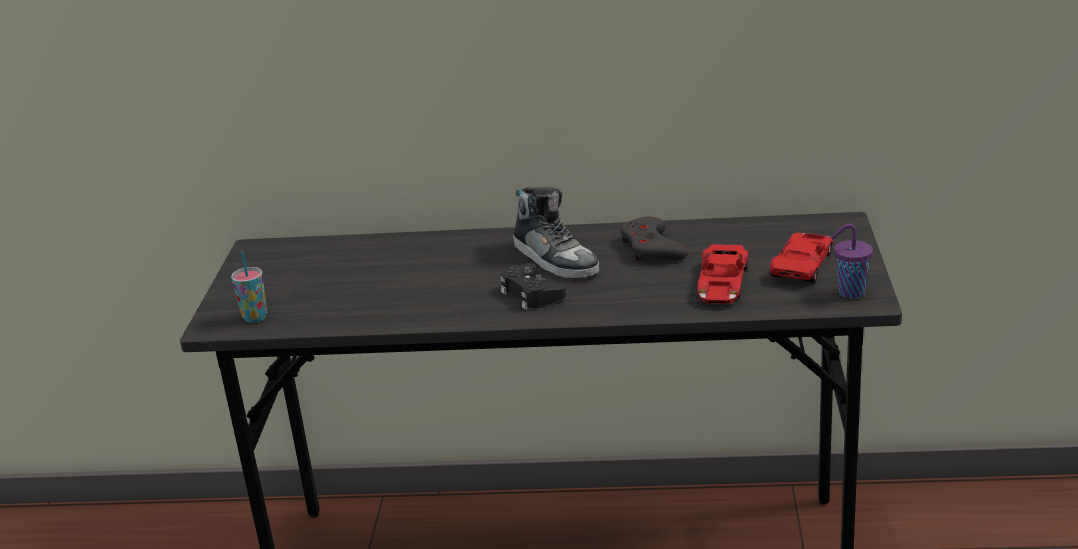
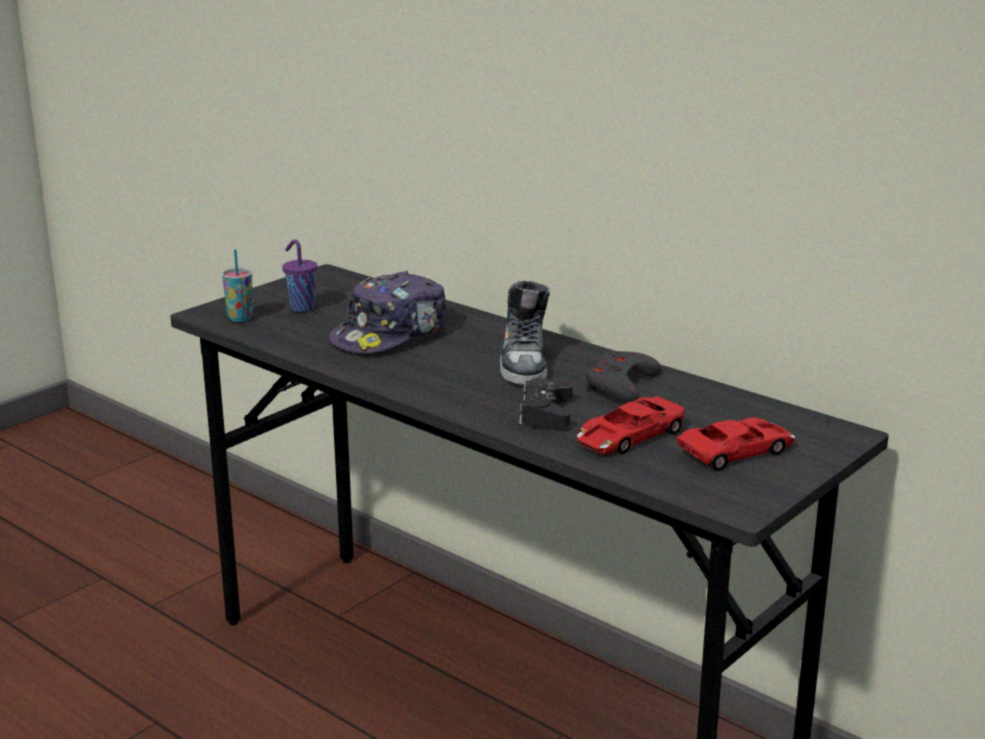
camera: 35 degrees right, 5 degrees down
black game controller [501,263,566,310] -> black game controller moved to [519,378,573,428]
purple cup [830,224,873,299] -> purple cup moved to [282,239,317,312]
none -> cap [329,271,446,354]

